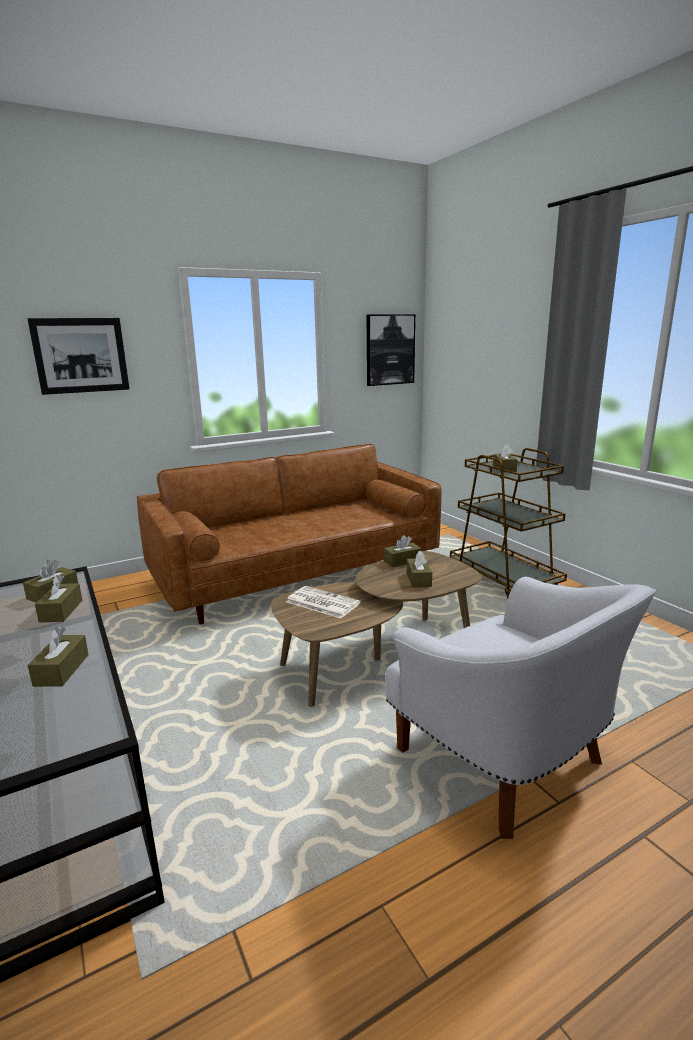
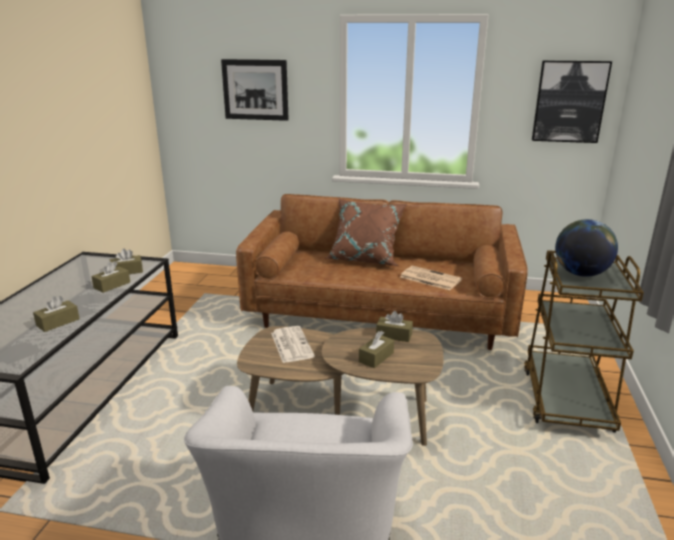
camera: 40 degrees right, 5 degrees up
brown tissue box [493,445,518,472] -> globe [555,219,618,277]
none -> brown pillow [326,198,407,266]
none -> newspaper [400,266,462,290]

